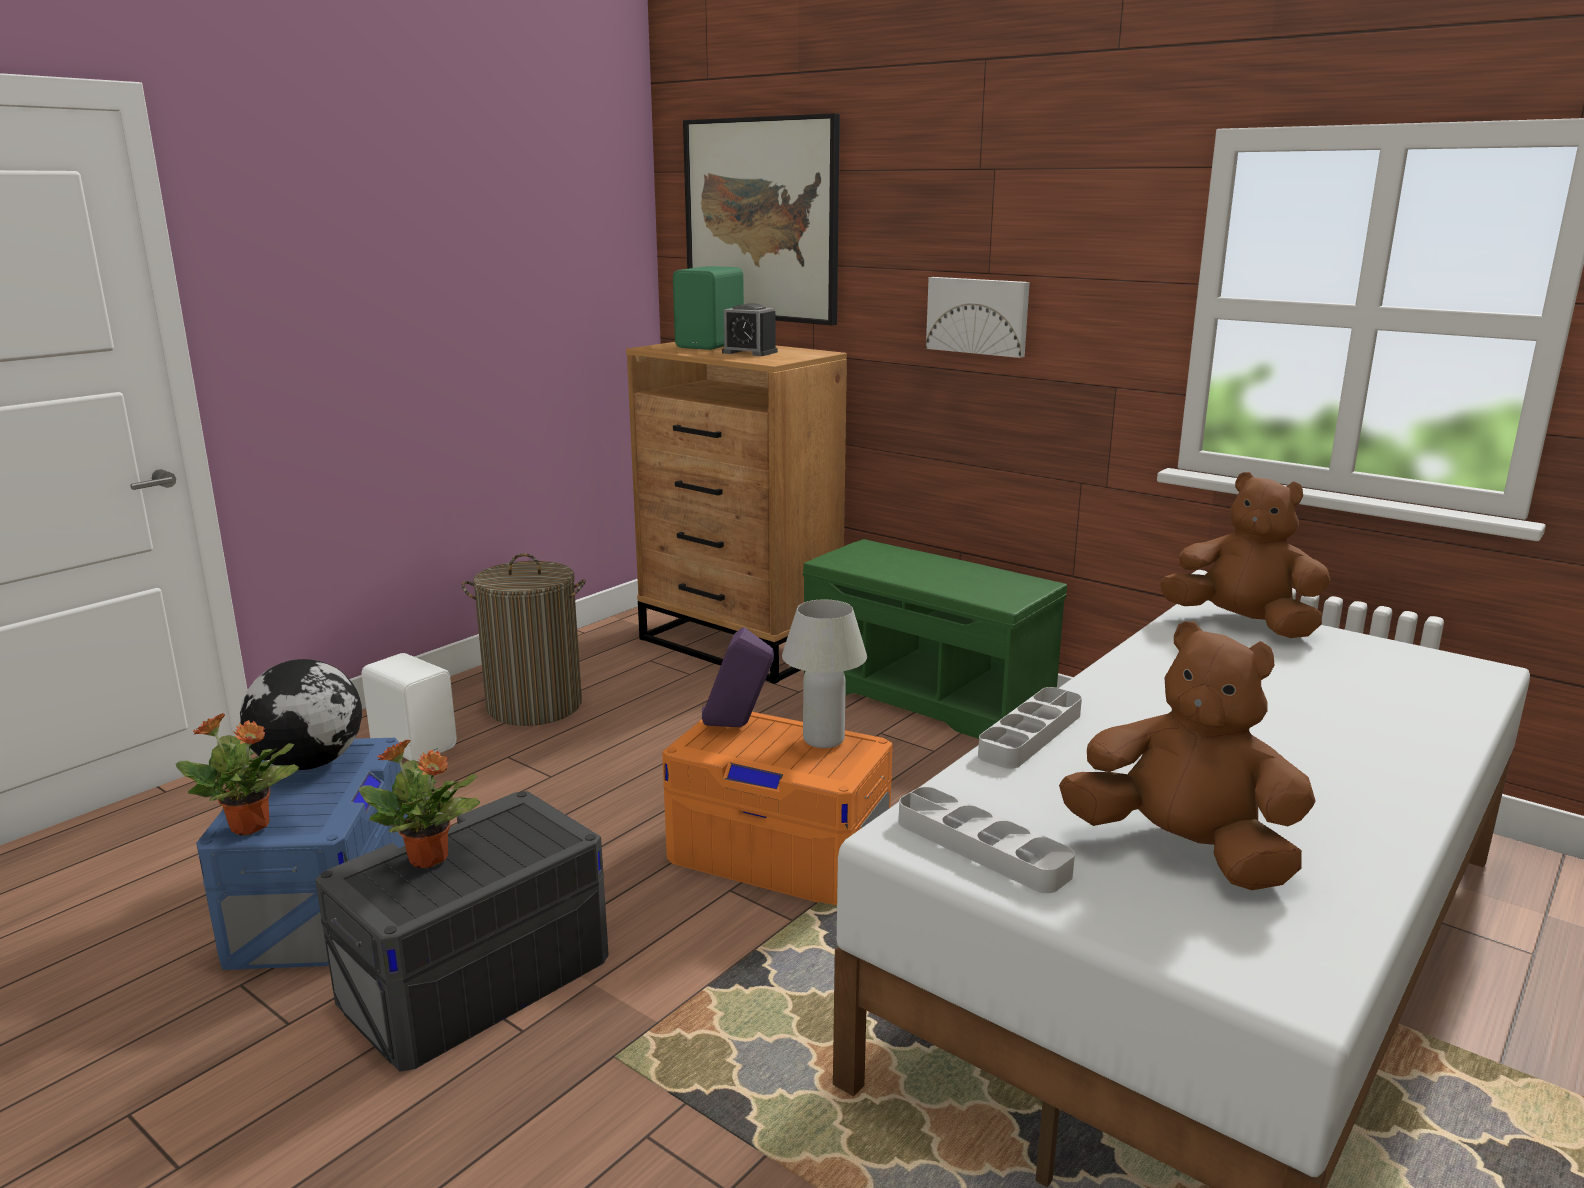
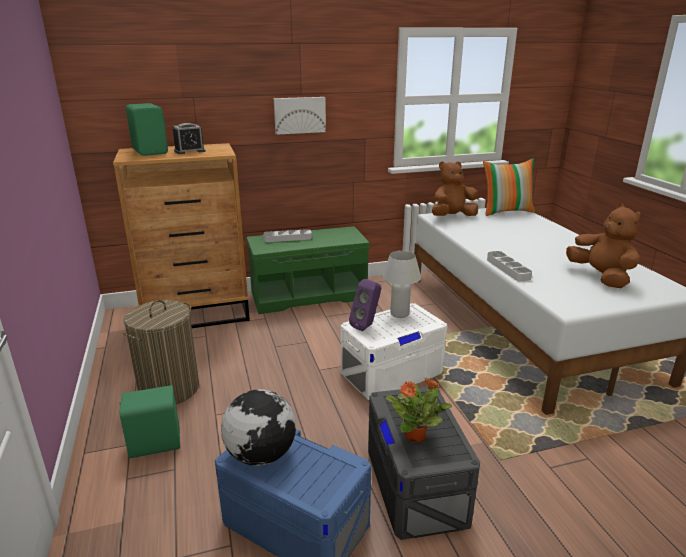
camera: 55 degrees left, 5 degrees up
potted plant [176,713,299,835] -> none
white speaker [362,653,457,762] -> green speaker [119,385,180,458]
orange storage box [662,712,893,906] -> white storage box [340,303,447,400]
picture [683,113,840,326] -> none
grey tray [899,787,1075,893] -> grey tray moved to [264,229,312,242]
brown plush toy [1059,621,1316,890] -> brown plush toy turned 90 degrees clockwise [566,204,640,288]
none -> pillow [483,158,536,216]

